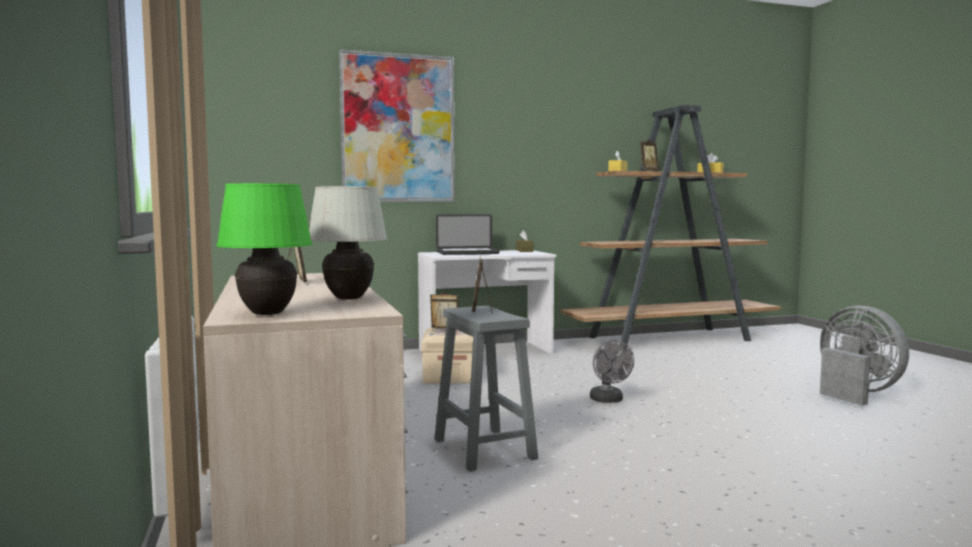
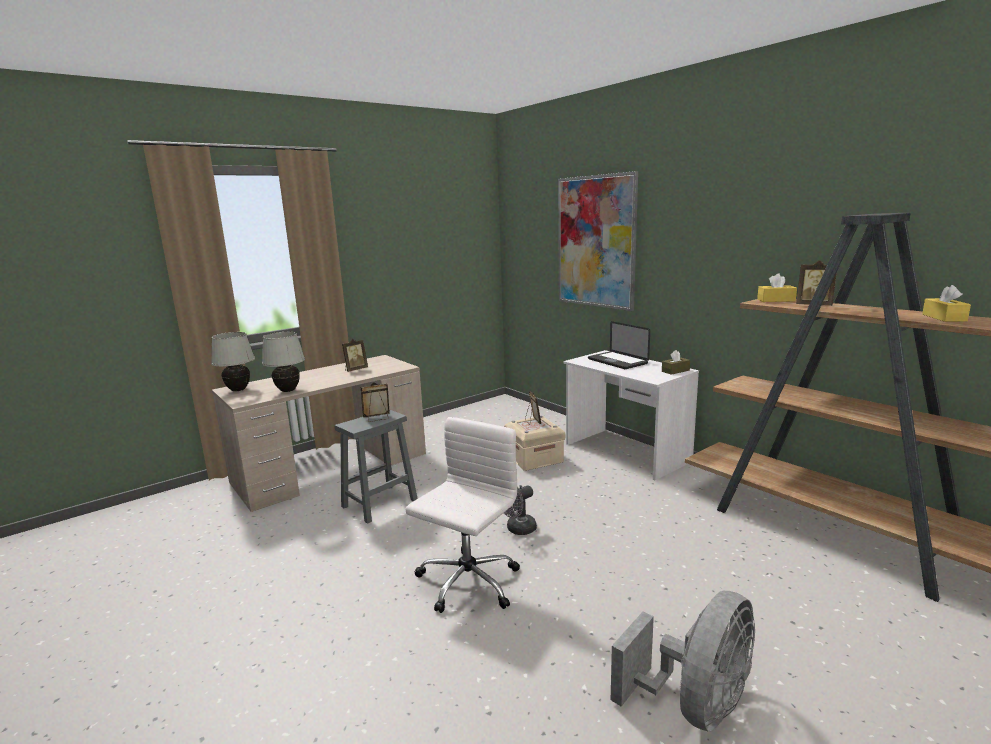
camera: 70 degrees right, 10 degrees up
green table lamp [217,183,312,315] -> white table lamp [211,332,255,391]
none -> white office chair [406,417,520,613]

